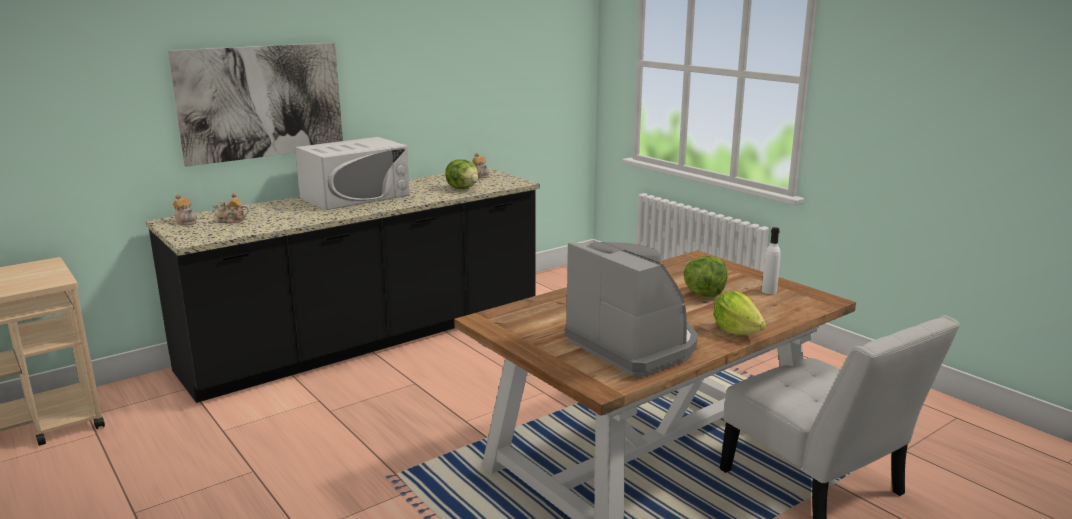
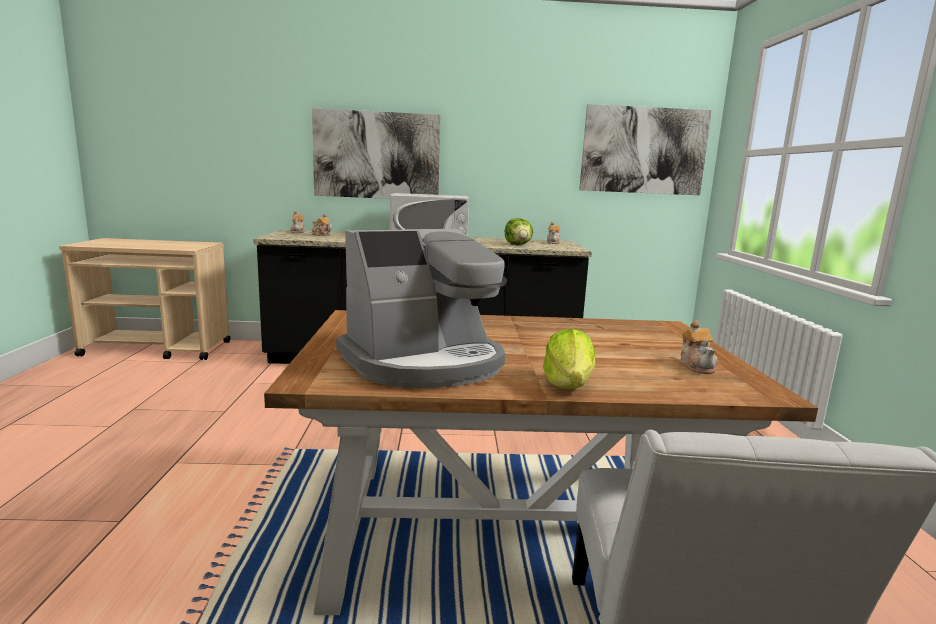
camera: 35 degrees right, 5 degrees down
coffee machine [565,242,698,377] -> coffee machine turned 60 degrees clockwise [336,229,507,388]
lettuce [683,256,727,297] -> none
white bottle [762,227,781,294] -> teapot [680,321,718,374]
none -> picture [579,104,712,195]

